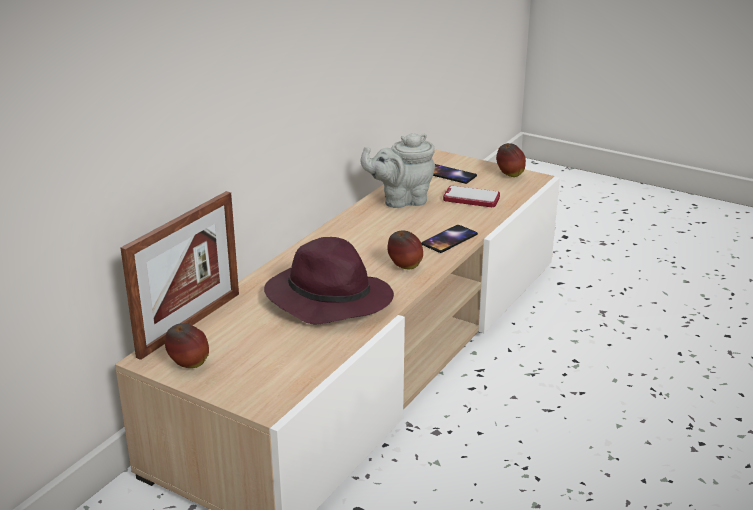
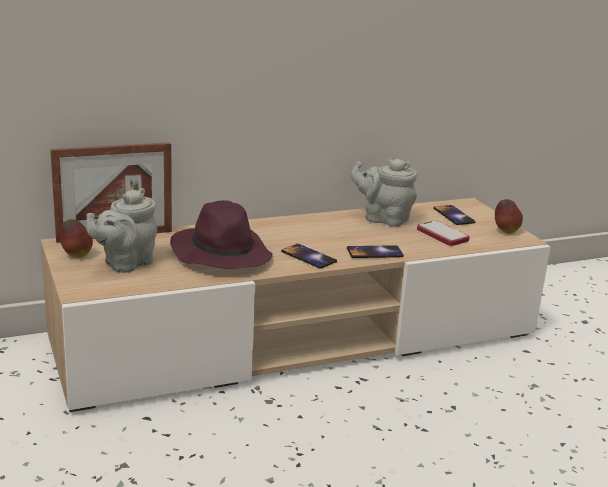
camera: 35 degrees right, 5 degrees down
apple [387,231,423,269] -> phone [281,244,337,269]
none -> grey teapot [86,188,157,273]

